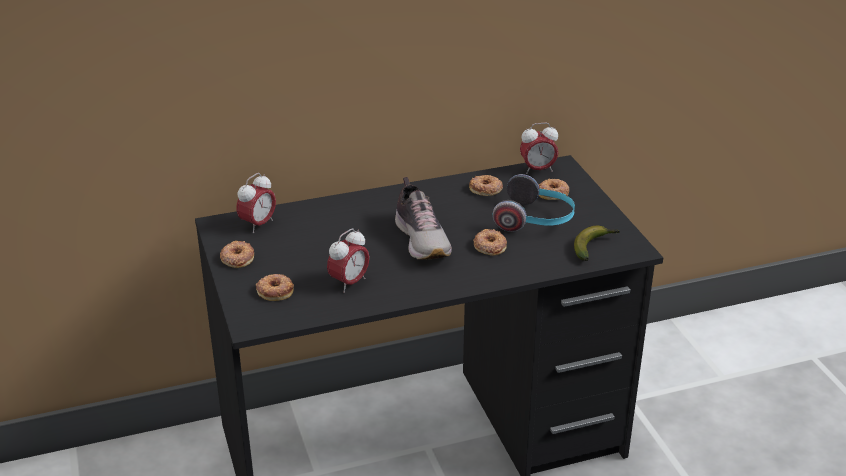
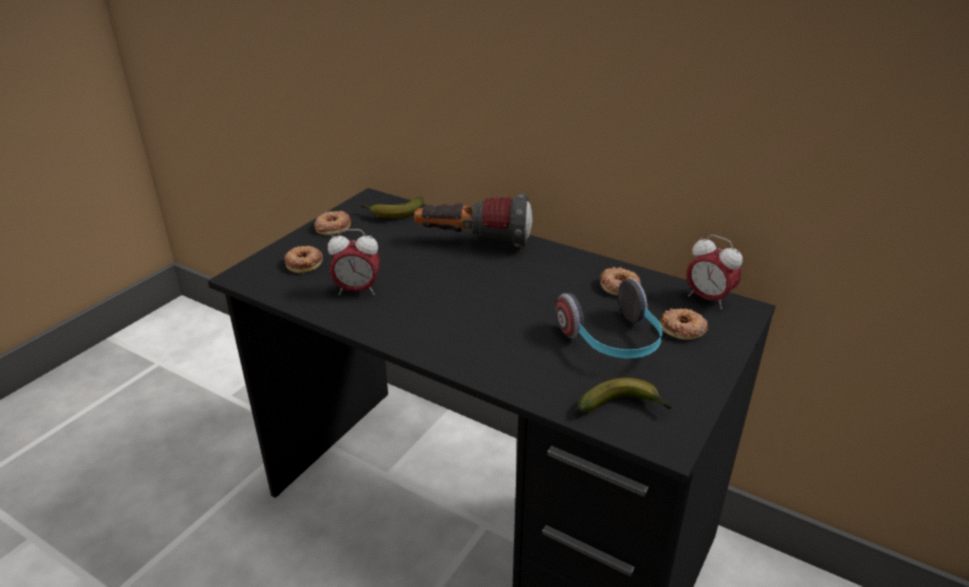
camera: 50 degrees right, 0 degrees up
alarm clock [236,173,276,233] -> banana [361,196,423,218]
shoe [395,177,452,260] -> none
donut [473,229,507,256] -> none
none -> flashlight [414,194,532,247]

